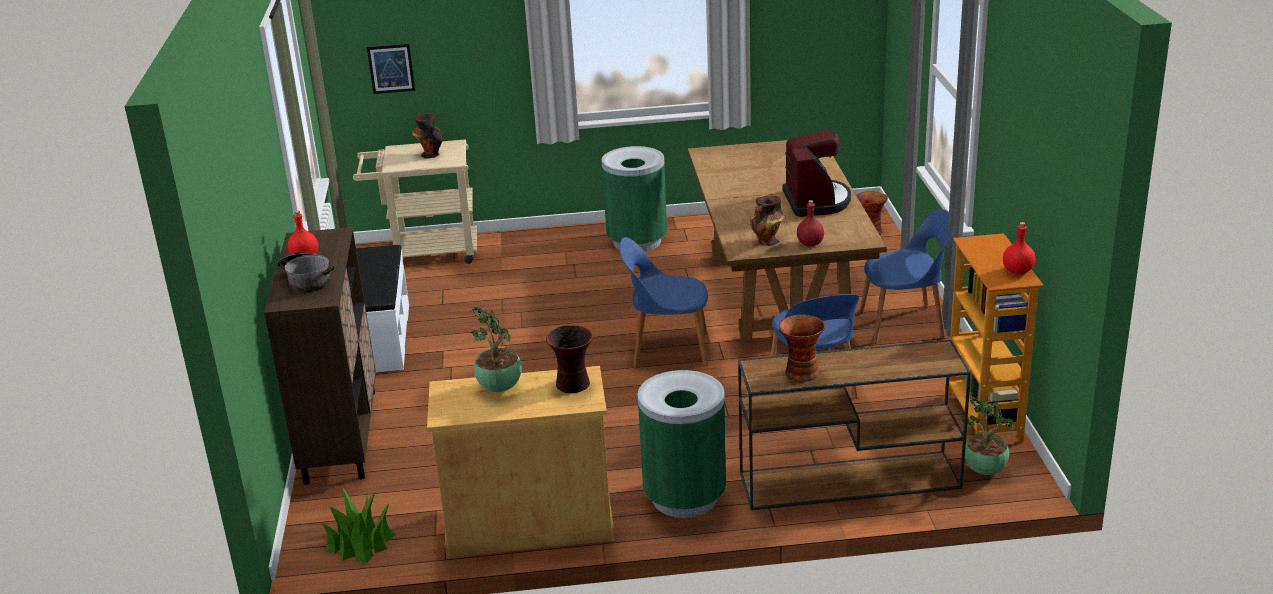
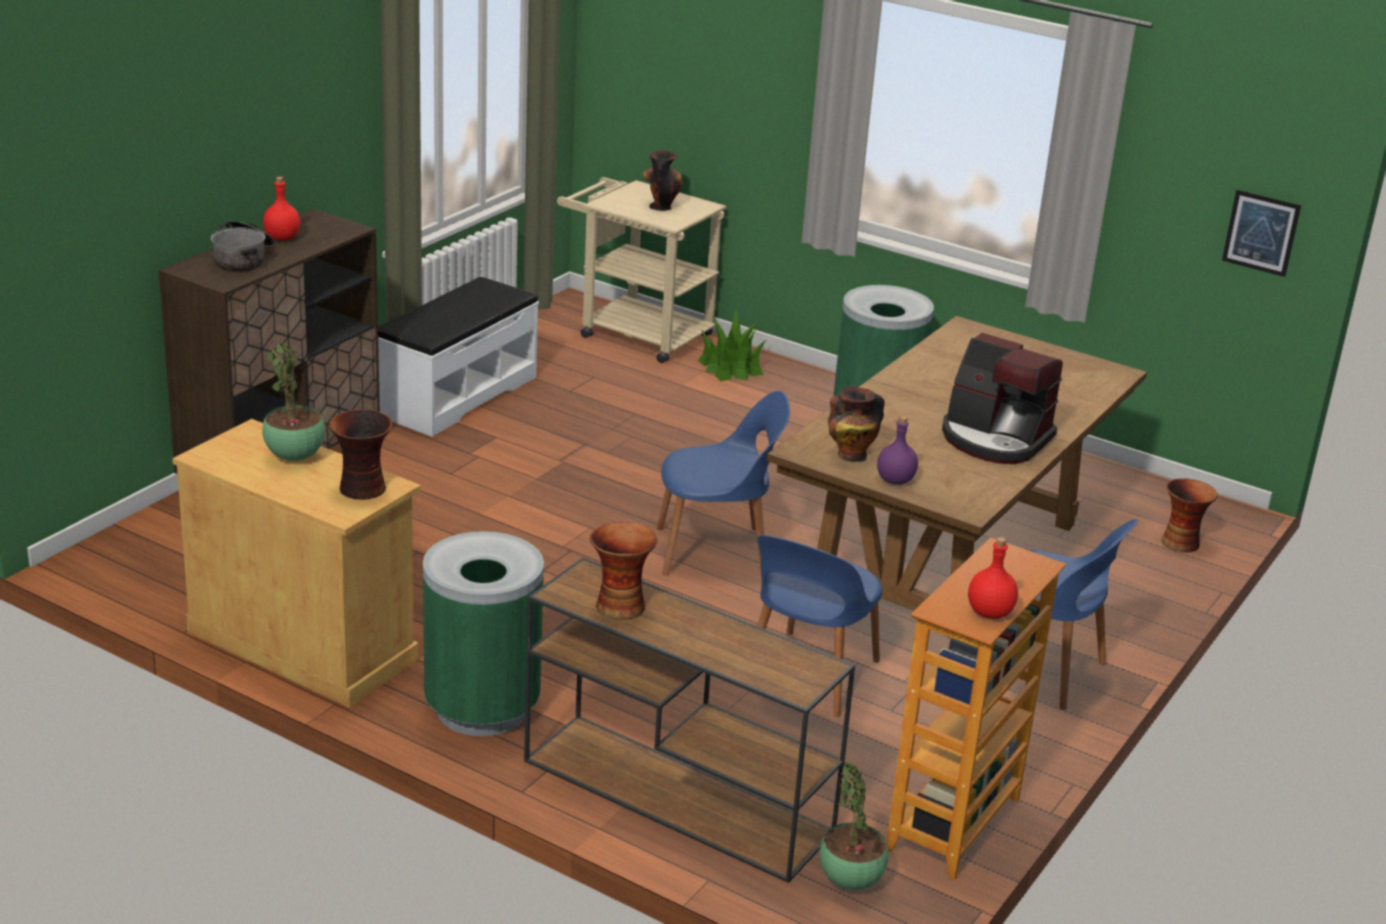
camera: 35 degrees right, 0 degrees up
potted plant [321,487,395,564] -> potted plant moved to [698,311,766,381]
picture [367,44,415,94] -> picture moved to [1222,190,1301,277]
blue chair [620,237,708,368] -> blue chair turned 135 degrees clockwise [657,391,790,576]
coffee machine [783,129,851,217] -> coffee machine turned 90 degrees clockwise [942,333,1063,464]
red bottle [797,200,824,246] -> purple bottle [877,416,918,485]

